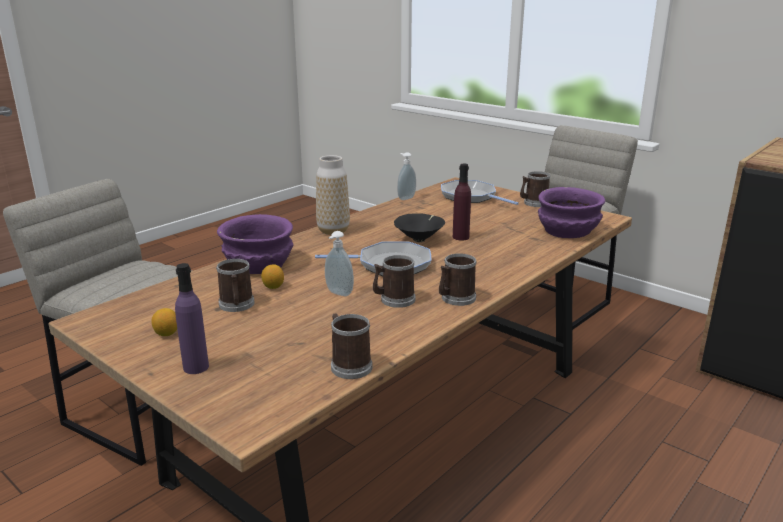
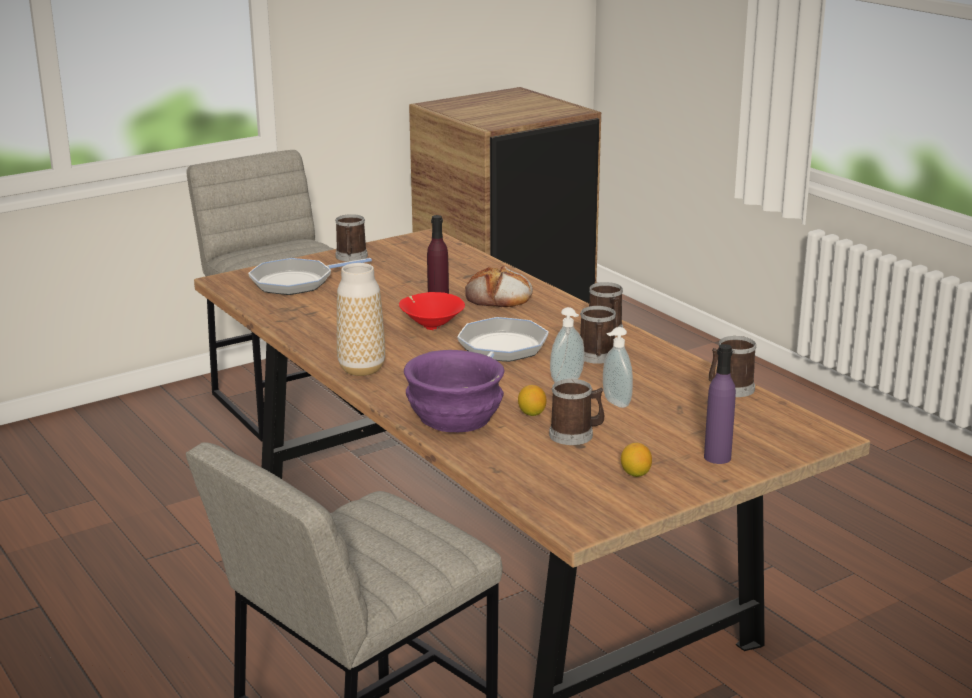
camera: 75 degrees left, 0 degrees up
black bowl [394,213,445,242] -> red bowl [399,292,465,330]
soap dispenser [397,152,416,200] -> soap dispenser moved to [603,327,633,408]
purple bowl [538,187,605,238] -> none
none -> bread [465,266,533,307]

